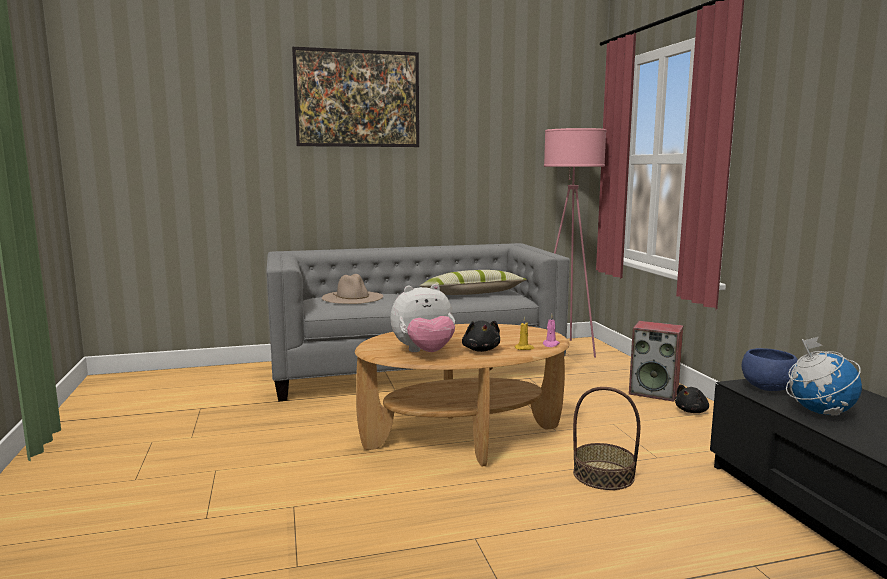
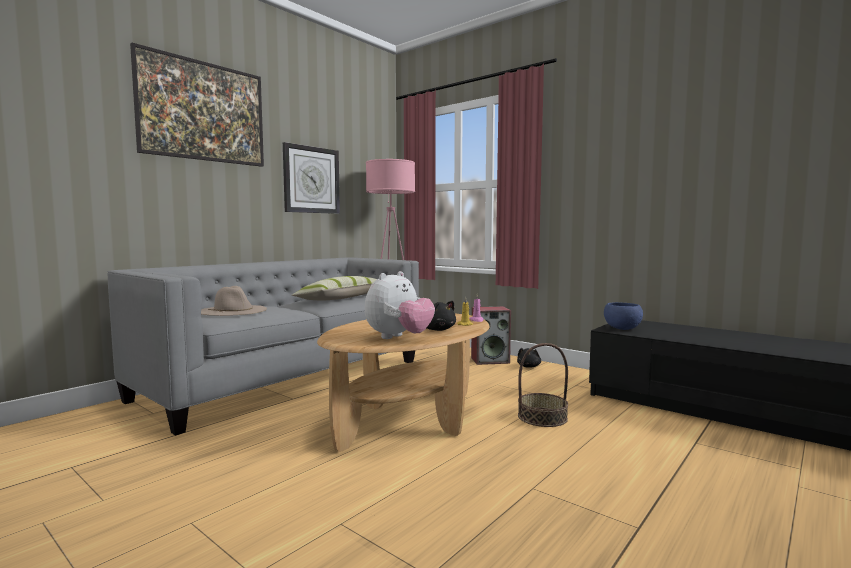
camera: 35 degrees left, 5 degrees down
globe [786,337,862,416] -> none
none -> wall clock [283,142,340,214]

